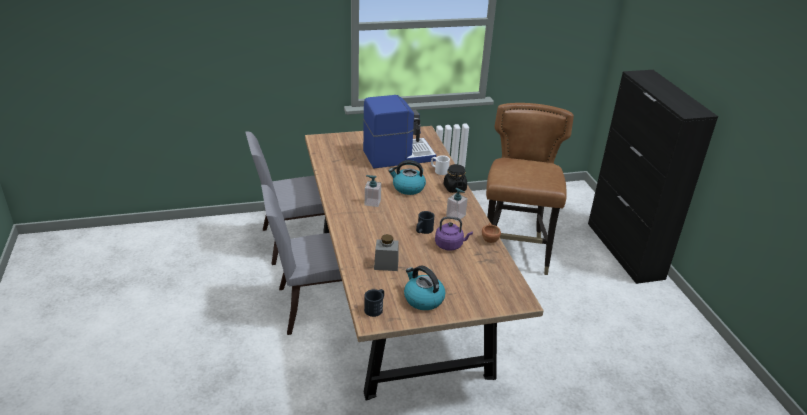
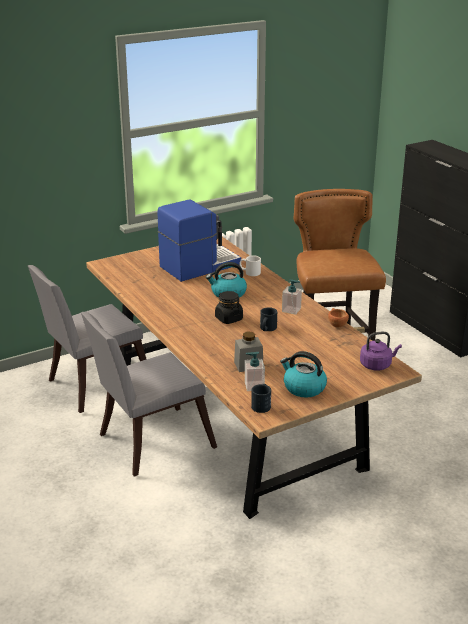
camera: 15 degrees left, 5 degrees down
soap dispenser [365,175,381,207] -> soap dispenser moved to [245,352,265,391]
purple kettle [435,216,473,251] -> purple kettle moved to [360,331,402,371]
black jar [444,164,467,193] -> black jar moved to [215,291,243,324]

